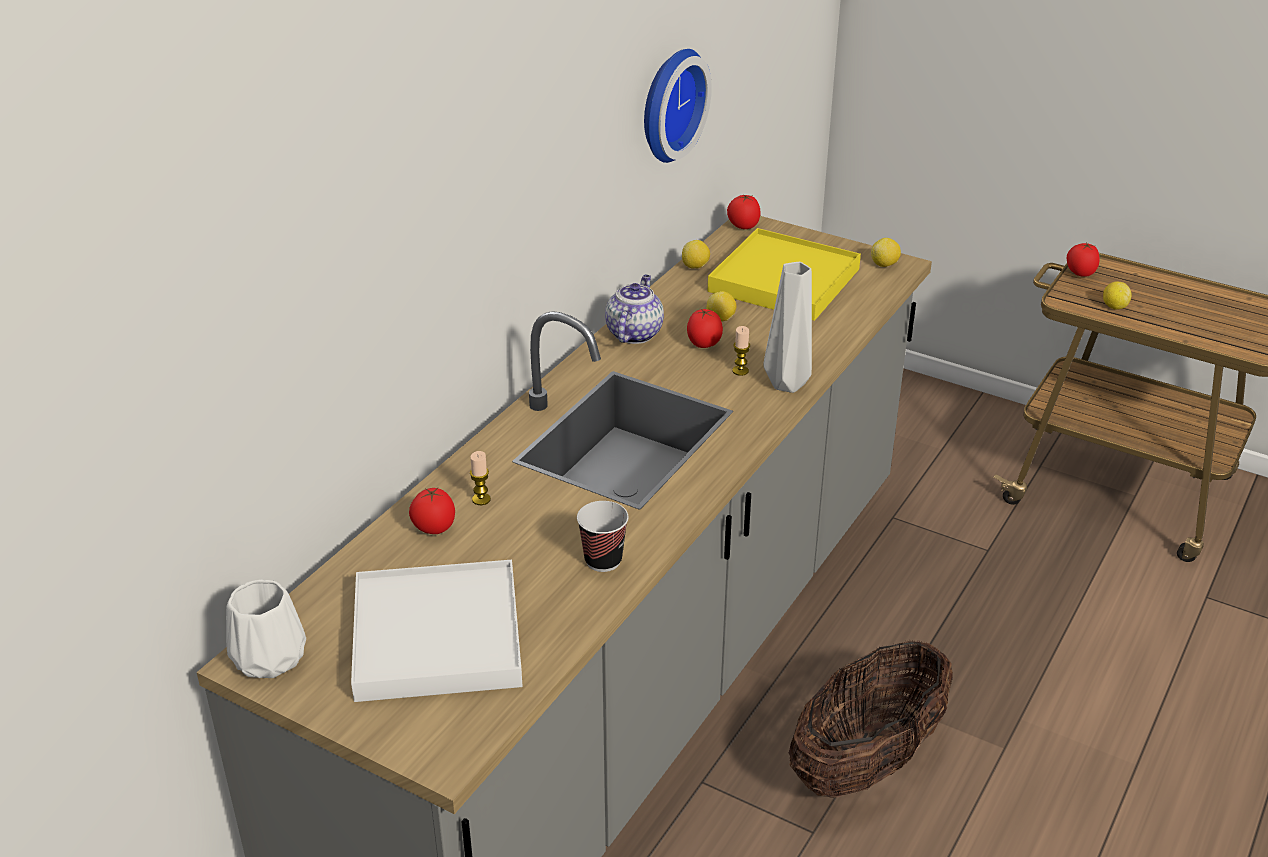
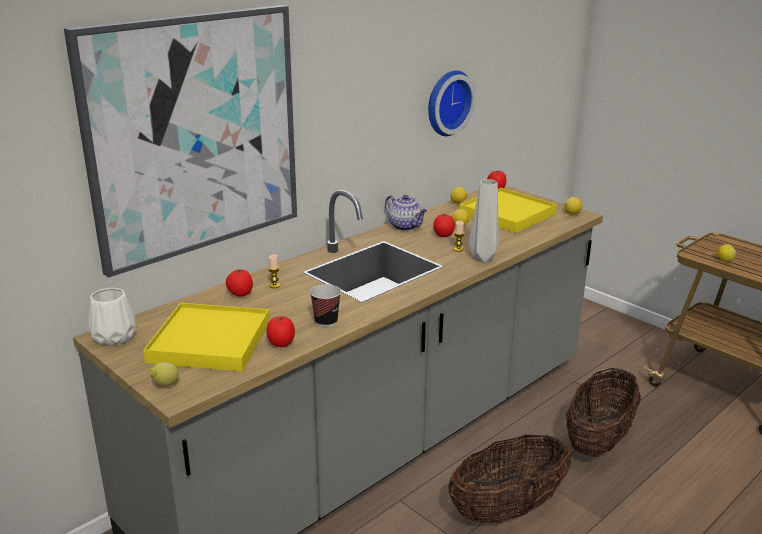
camera: 15 degrees right, 10 degrees down
white tray [351,560,522,702] -> yellow tray [143,303,270,372]
teapot [605,275,664,344] -> teapot turned 105 degrees clockwise [385,195,427,231]
tomato [1067,243,1100,277] -> tomato moved to [266,316,295,347]
none -> picture [64,5,297,278]
none -> lemon [149,362,179,386]
none -> basket [566,368,641,457]

